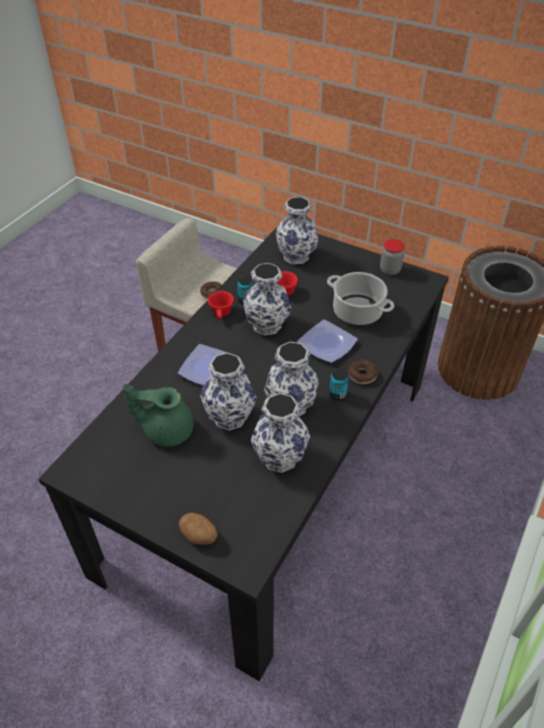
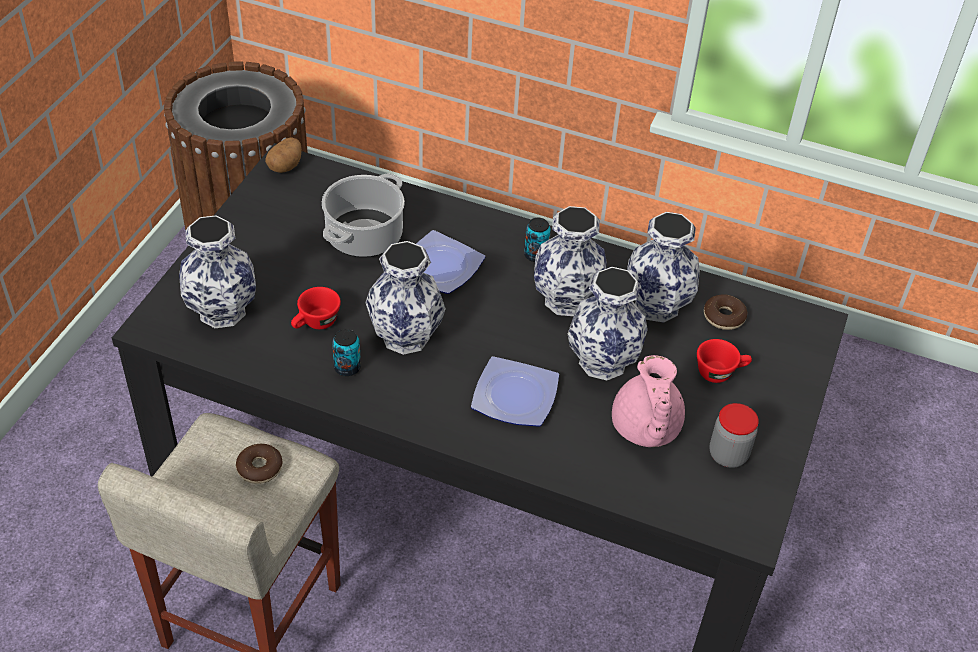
camera: 100 degrees left, 0 degrees up
green teapot [123,384,194,447] -> pink teapot [612,355,685,447]
potato [179,512,218,545] -> potato moved to [265,137,302,173]
red cup [208,291,234,319] -> red cup moved to [697,339,752,383]
donut [348,360,378,384] -> donut moved to [704,294,747,330]
jar [380,239,405,275] -> jar moved to [710,403,759,468]

